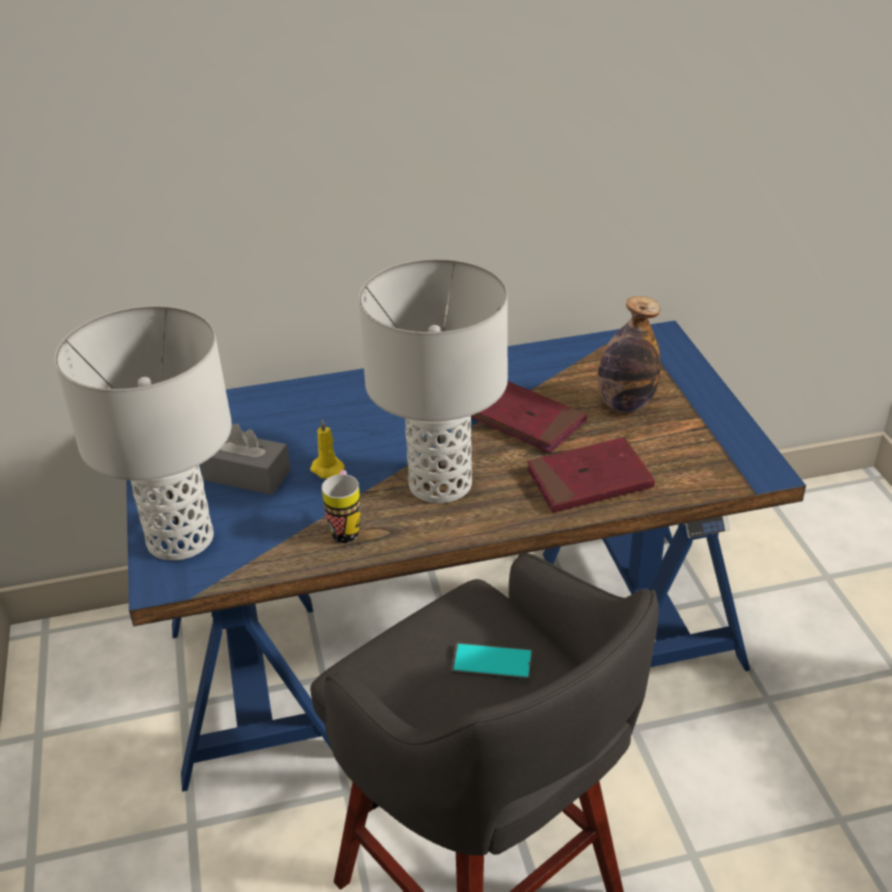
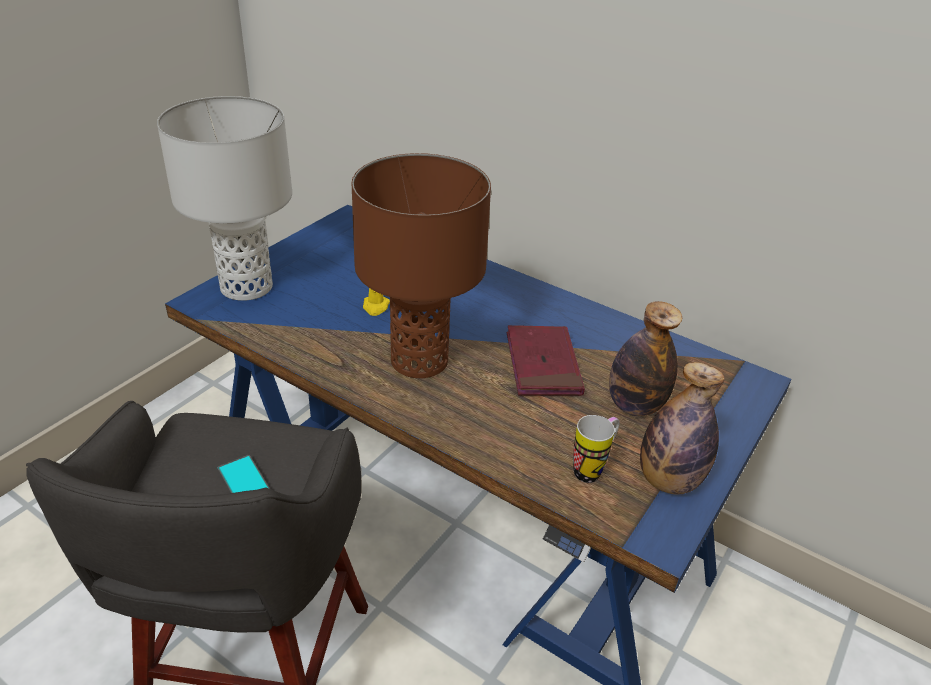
camera: 45 degrees right, 0 degrees up
grey tissue box [200,423,291,495] -> none
mug [322,470,361,543] -> mug moved to [573,415,620,483]
white table lamp [359,259,508,503] -> brown table lamp [352,153,491,378]
red book [527,437,655,513] -> none
none -> bottle [640,362,725,494]

